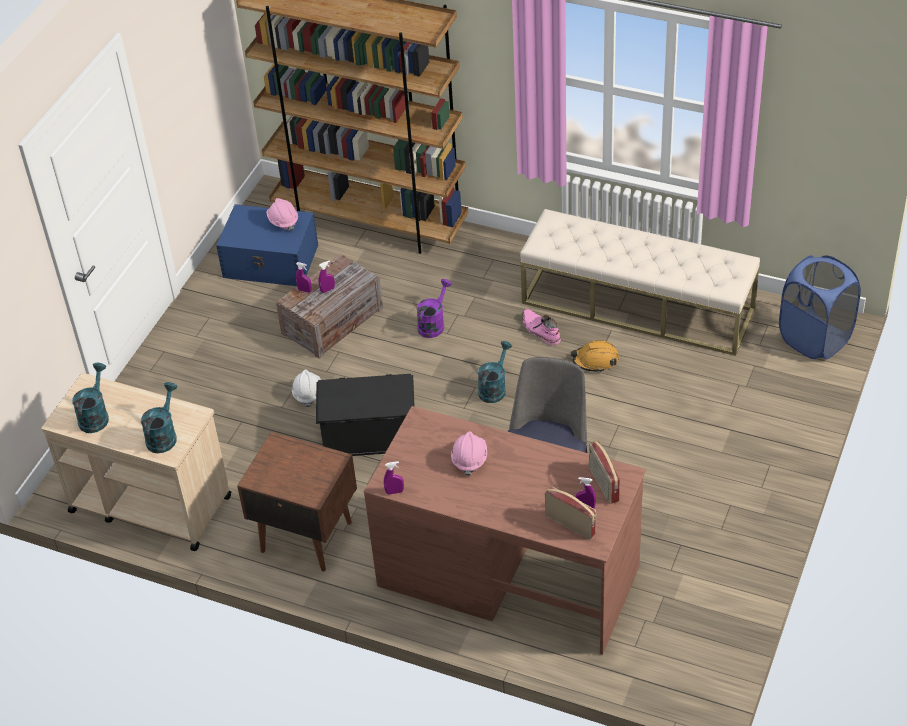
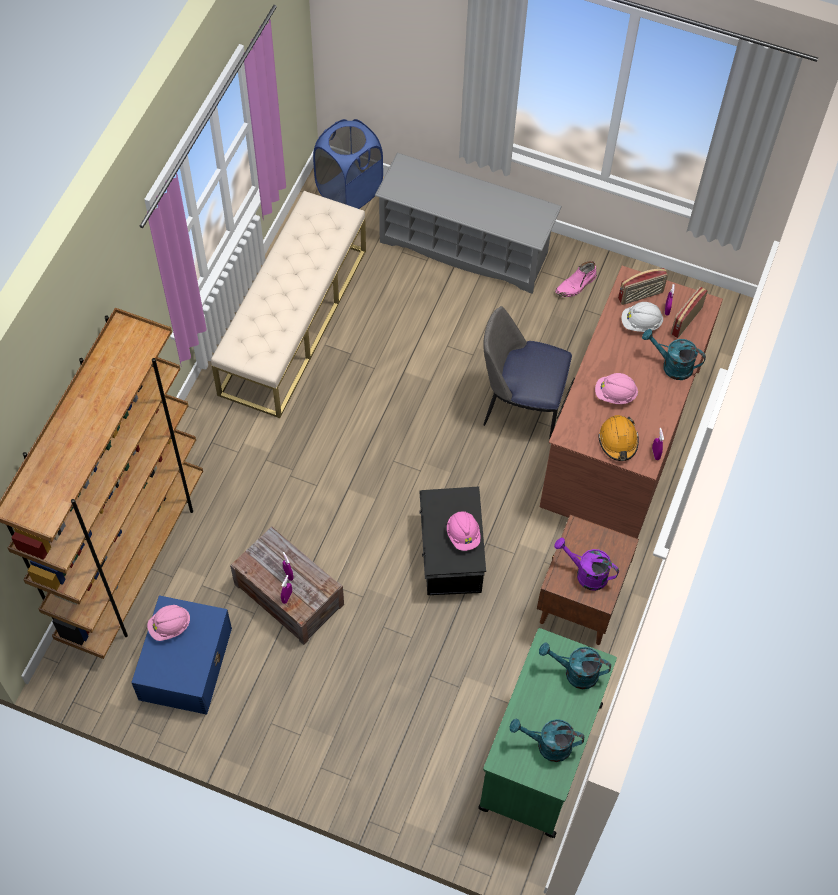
camera: 95 degrees left, 15 degrees up
beige cart [41,373,232,551] -> green cart [478,628,617,838]
white hard hat [292,369,321,407] -> white hard hat moved to [622,302,663,332]
purple watering can [416,279,452,338] -> purple watering can moved to [554,538,619,591]
turquoise watering can [478,341,512,403] -> turquoise watering can moved to [642,329,706,380]
pink boot [522,309,561,345] -> pink boot moved to [555,261,597,297]
orange hard hat [571,340,619,372] -> orange hard hat moved to [598,415,639,461]
none -> grey shoe rack [375,153,562,294]
none -> pink hard hat [447,511,480,551]

